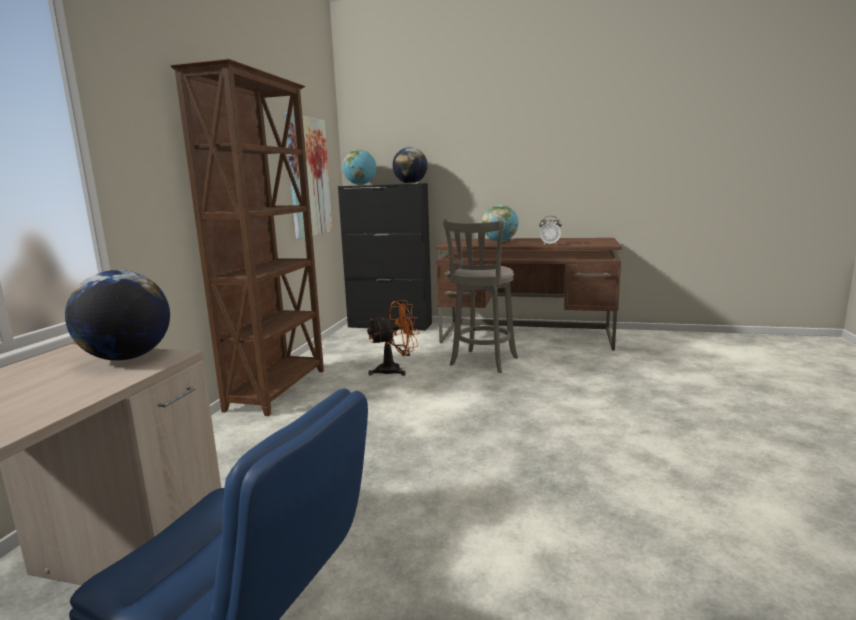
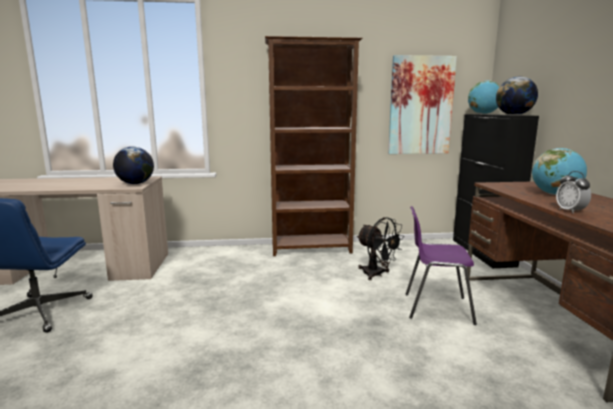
camera: 70 degrees right, 0 degrees up
orange fan [367,300,419,376] -> black fan [357,217,404,280]
grey stool [443,219,518,373] -> purple chair [405,206,477,325]

